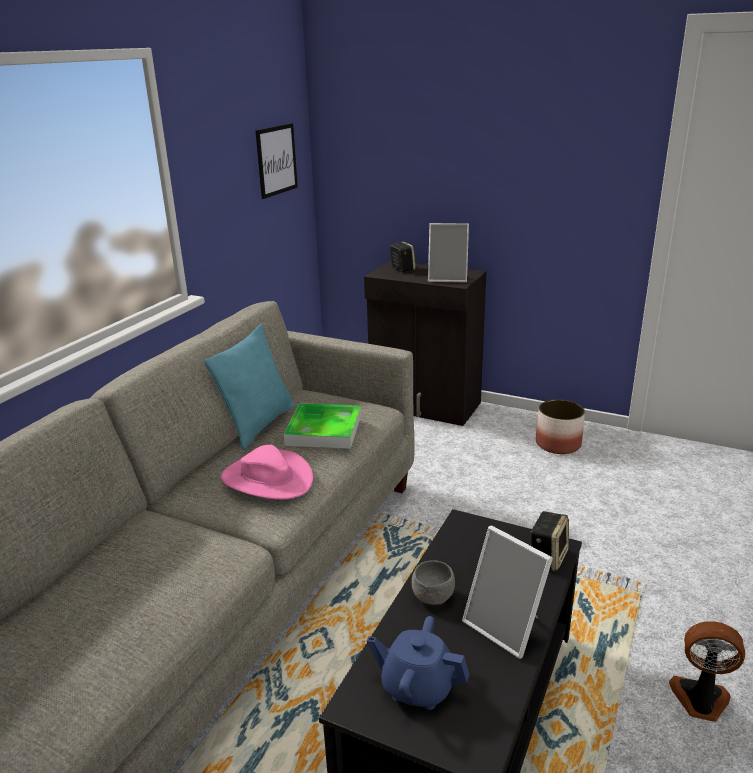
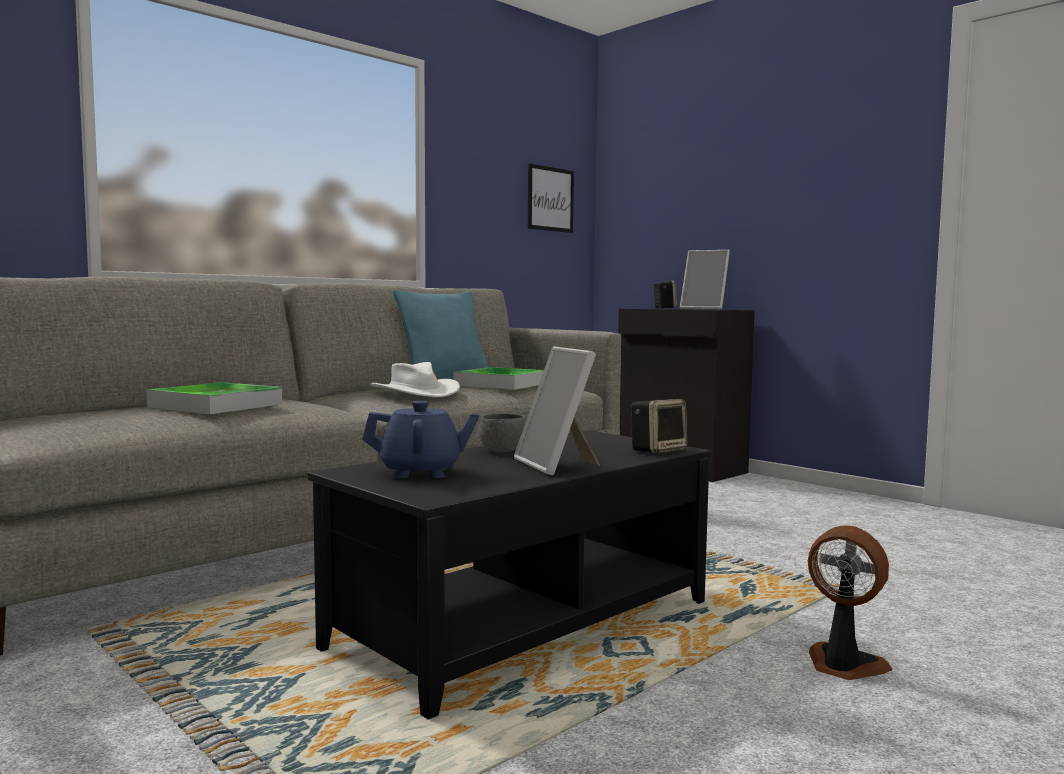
camera: 20 degrees right, 20 degrees down
pink hat [221,445,313,500] -> white hat [370,362,460,397]
blue teapot [367,616,469,710] -> blue teapot turned 135 degrees clockwise [362,401,479,478]
planter [536,399,585,454] -> none
none -> tray [147,382,282,414]

